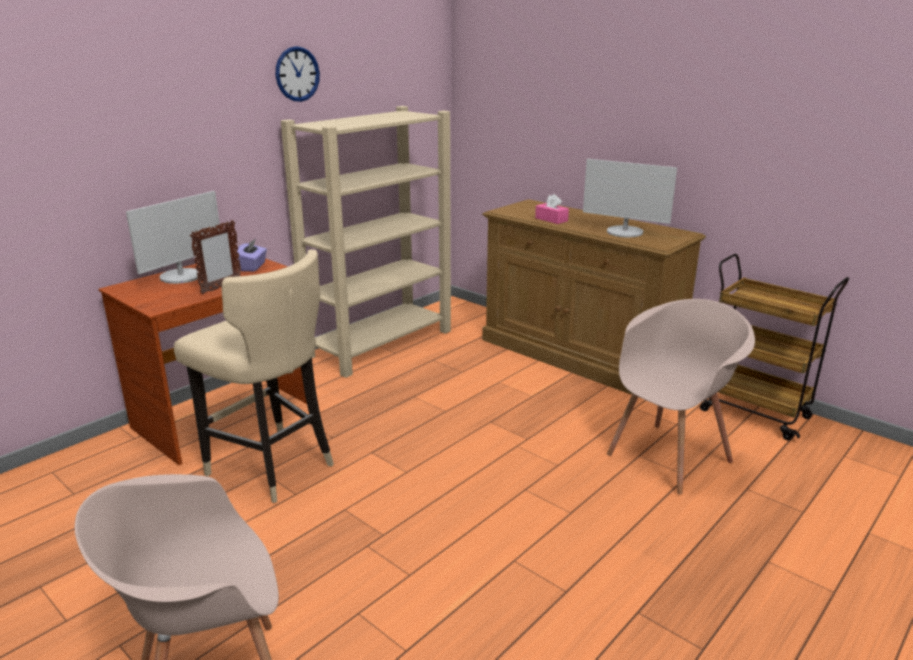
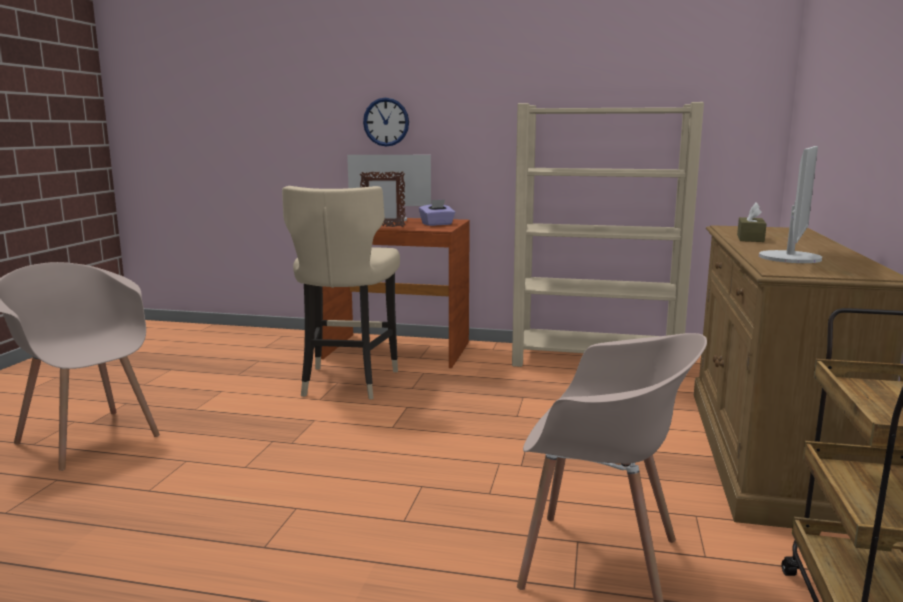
camera: 60 degrees right, 10 degrees down
wall clock [276,46,320,102] -> wall clock moved to [363,98,409,147]
pink tissue box [535,194,569,224] -> brown tissue box [737,203,767,242]
monitor [583,159,677,237] -> monitor turned 150 degrees counterclockwise [759,146,822,263]

